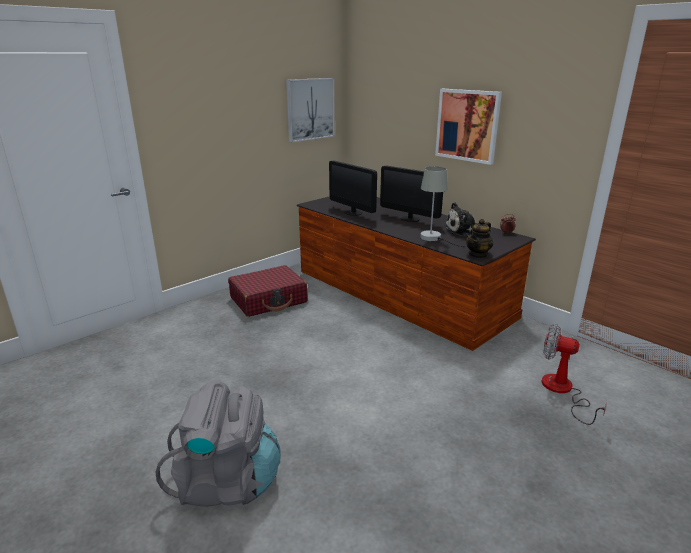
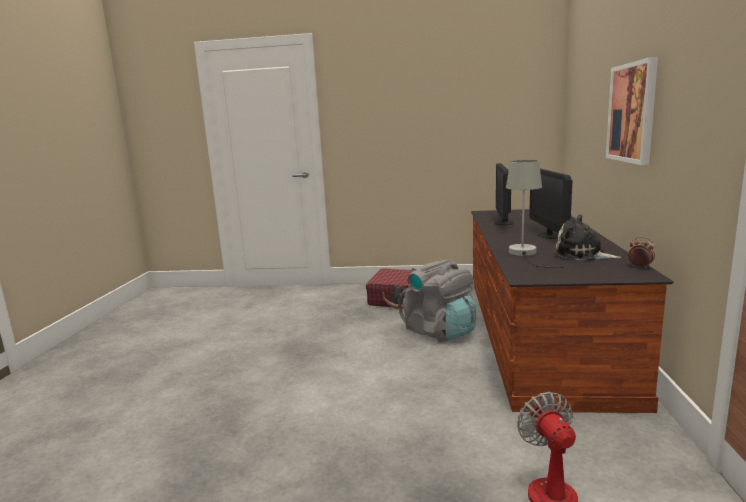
camera: 50 degrees right, 10 degrees down
grey backpack [155,381,281,506] -> grey backpack moved to [398,260,476,342]
picture [286,78,335,142] -> none
teapot [466,219,493,259] -> none

